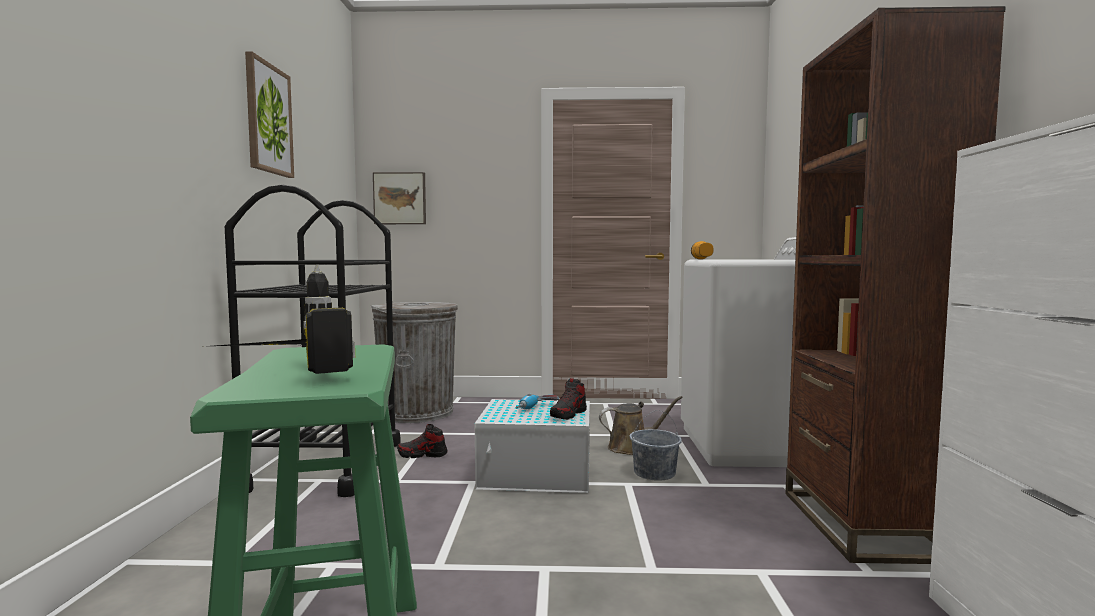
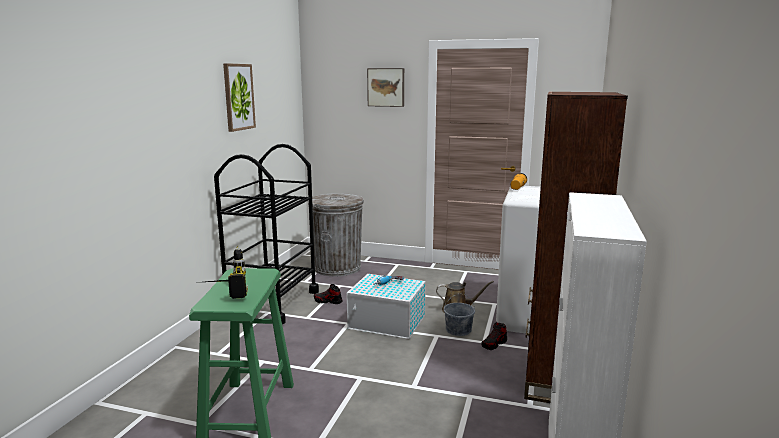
camera: 15 degrees right, 10 degrees up
picture [373,172,426,224] -> picture moved to [367,68,404,107]
shoe [550,378,587,420] -> shoe moved to [482,322,507,350]

